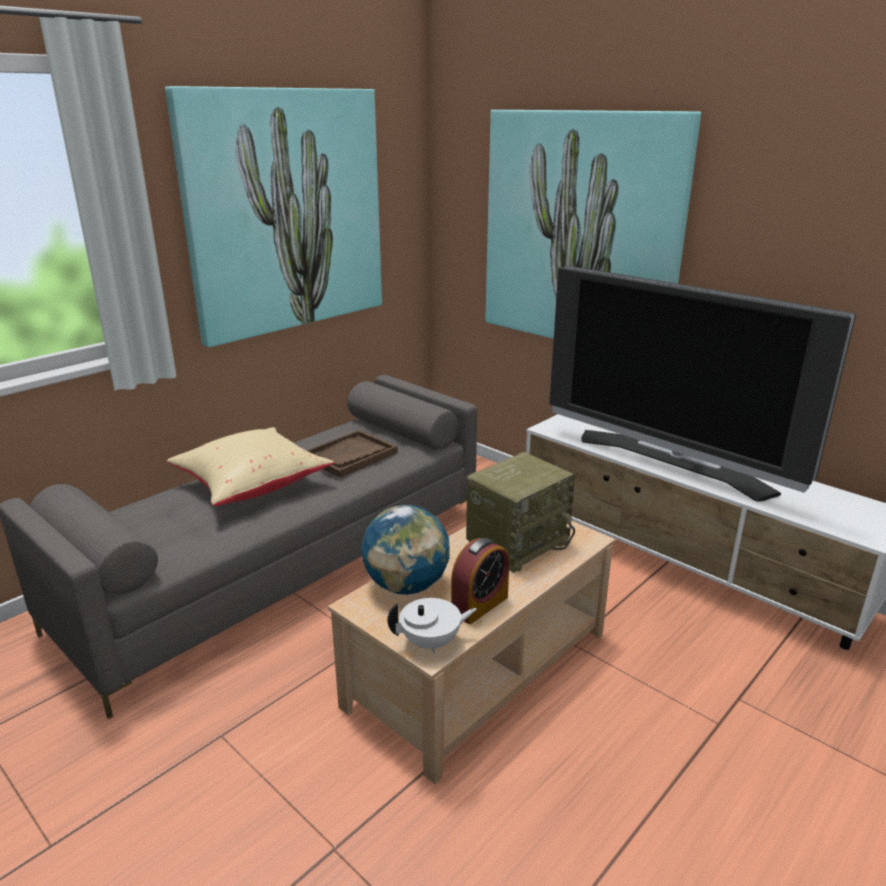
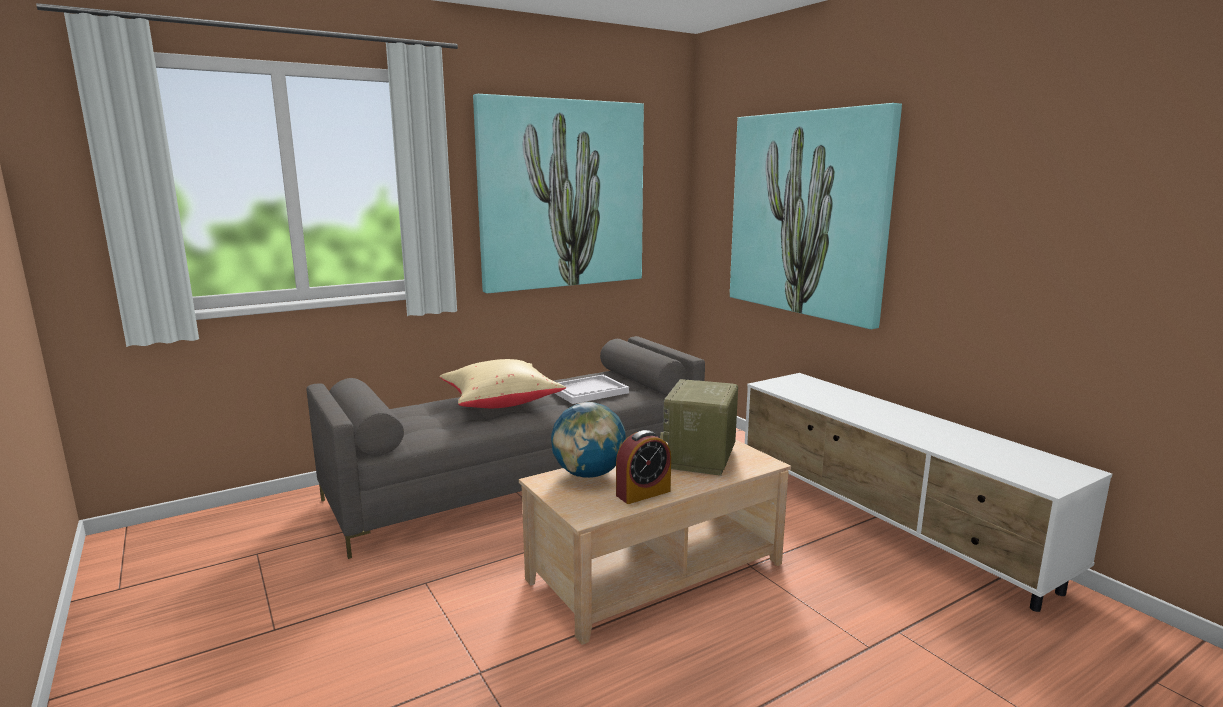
camera: 15 degrees right, 10 degrees down
brown tray [306,430,398,478] -> white tray [555,375,629,404]
white teapot [387,598,477,653] -> none
radio [466,452,575,573] -> radio turned 135 degrees clockwise [660,379,738,476]
television [549,265,856,502] -> none

